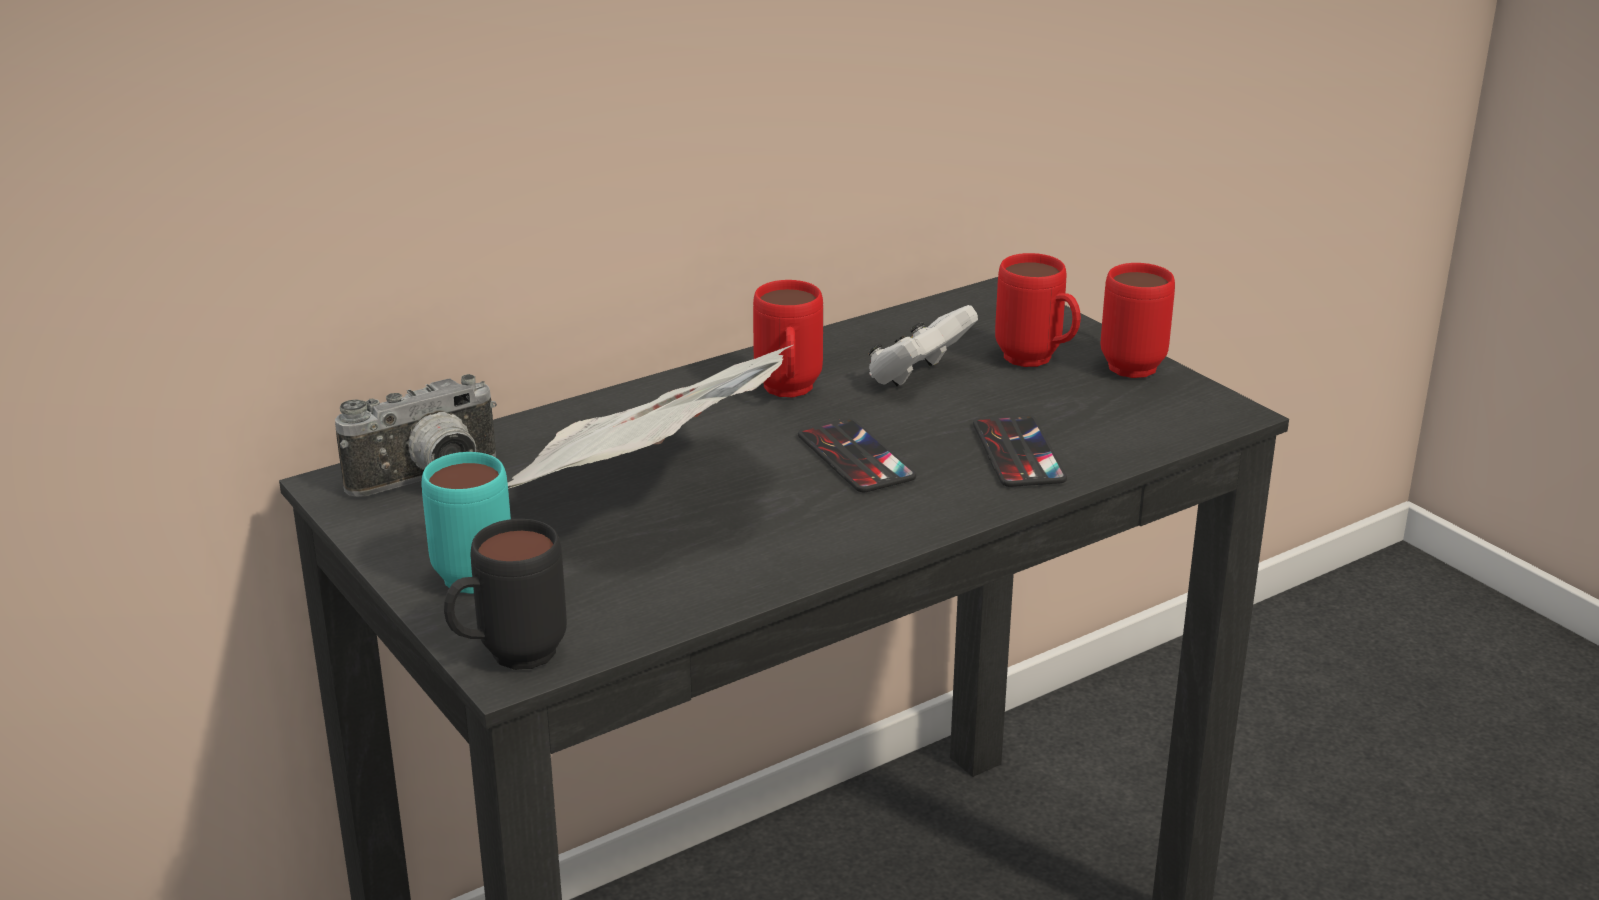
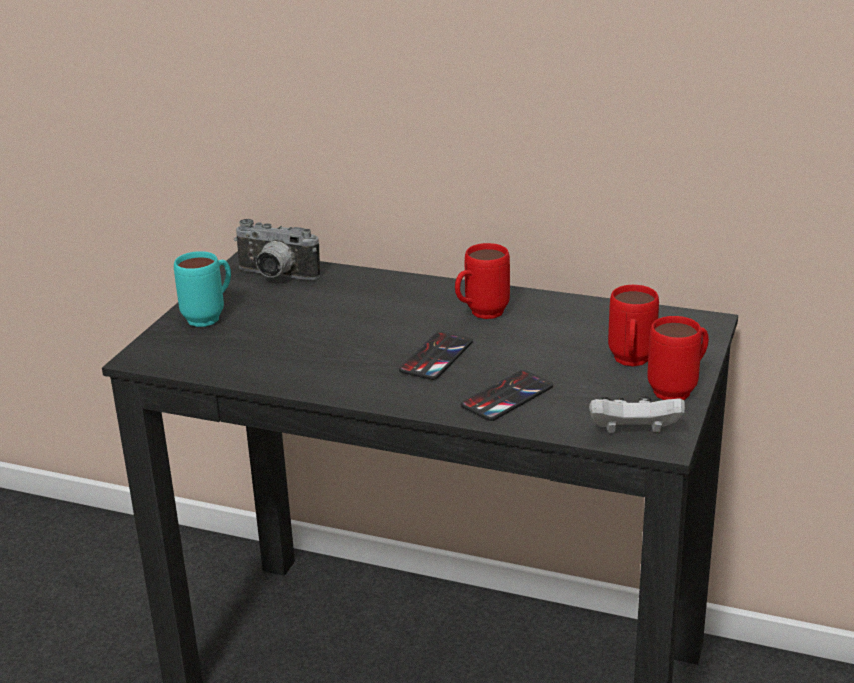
camera: 55 degrees right, 0 degrees up
black mug [444,519,567,670] -> none
newspaper [508,345,793,489] -> none
white game controller [869,305,978,386] -> white game controller moved to [589,396,685,433]

